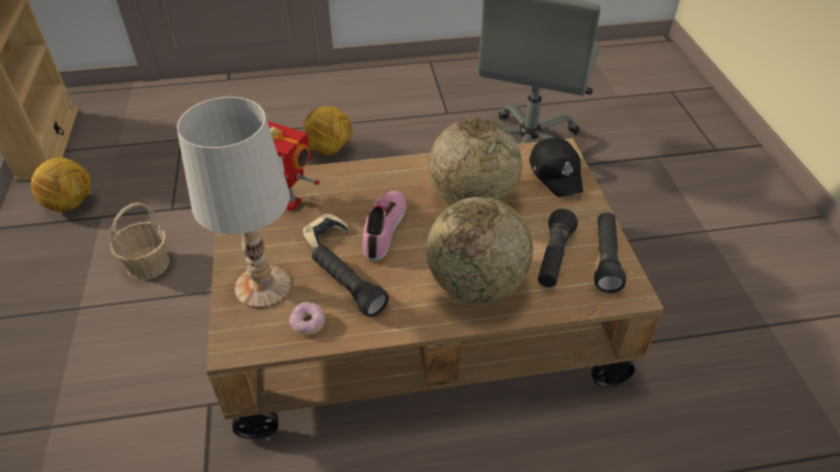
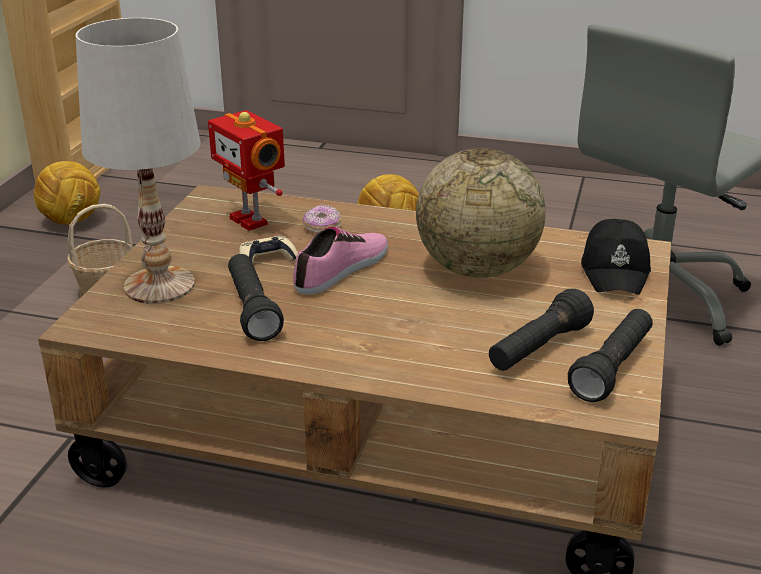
camera: 25 degrees right, 15 degrees down
donut [289,302,325,335] -> donut moved to [303,205,341,233]
globe [426,197,533,303] -> none

